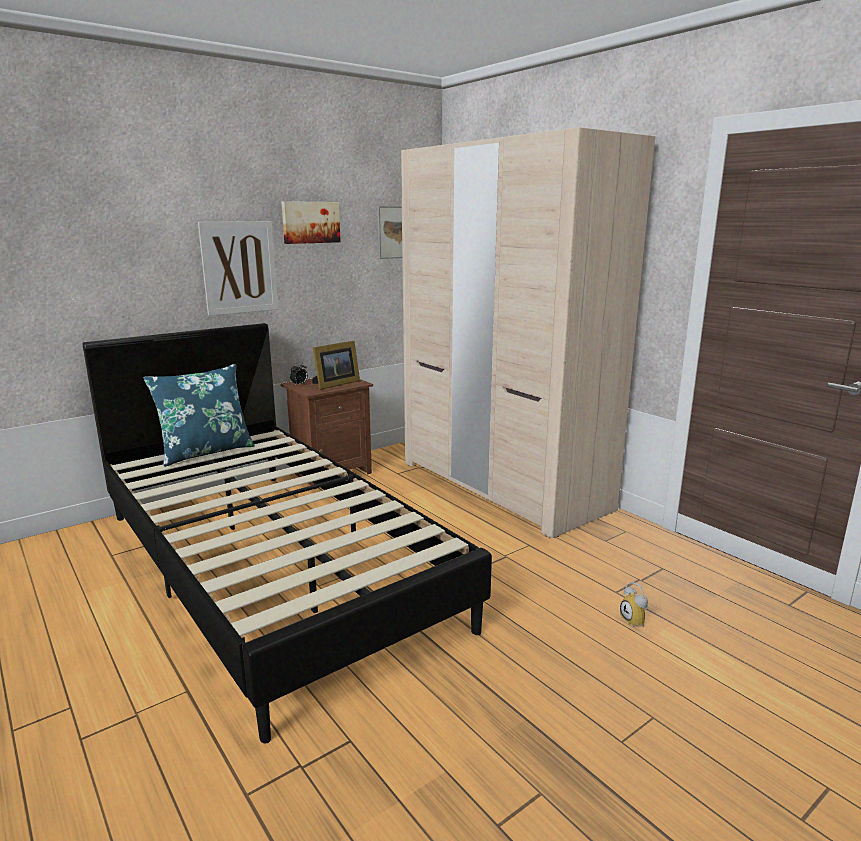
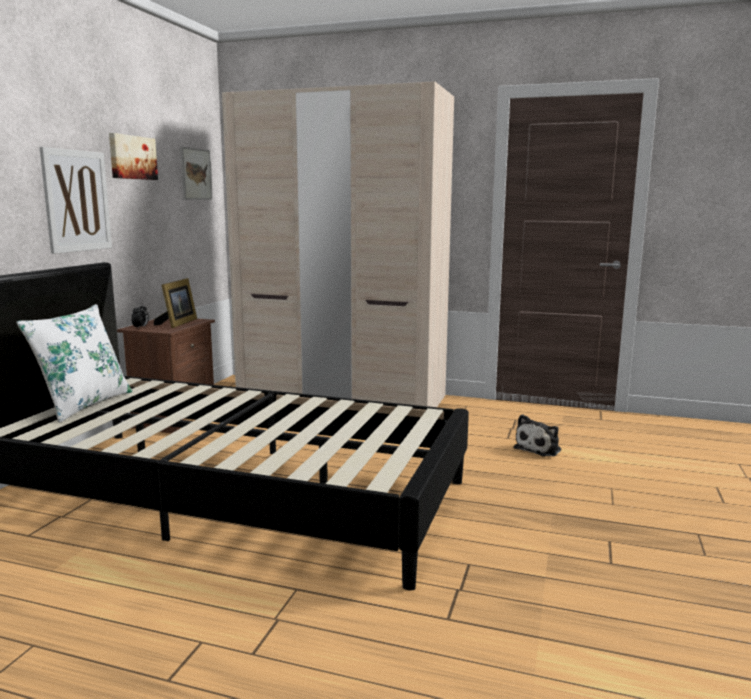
camera: 35 degrees left, 5 degrees down
blue pillow [144,364,255,467] -> white pillow [16,304,132,423]
alarm clock [620,582,649,627] -> plush toy [514,414,562,457]

